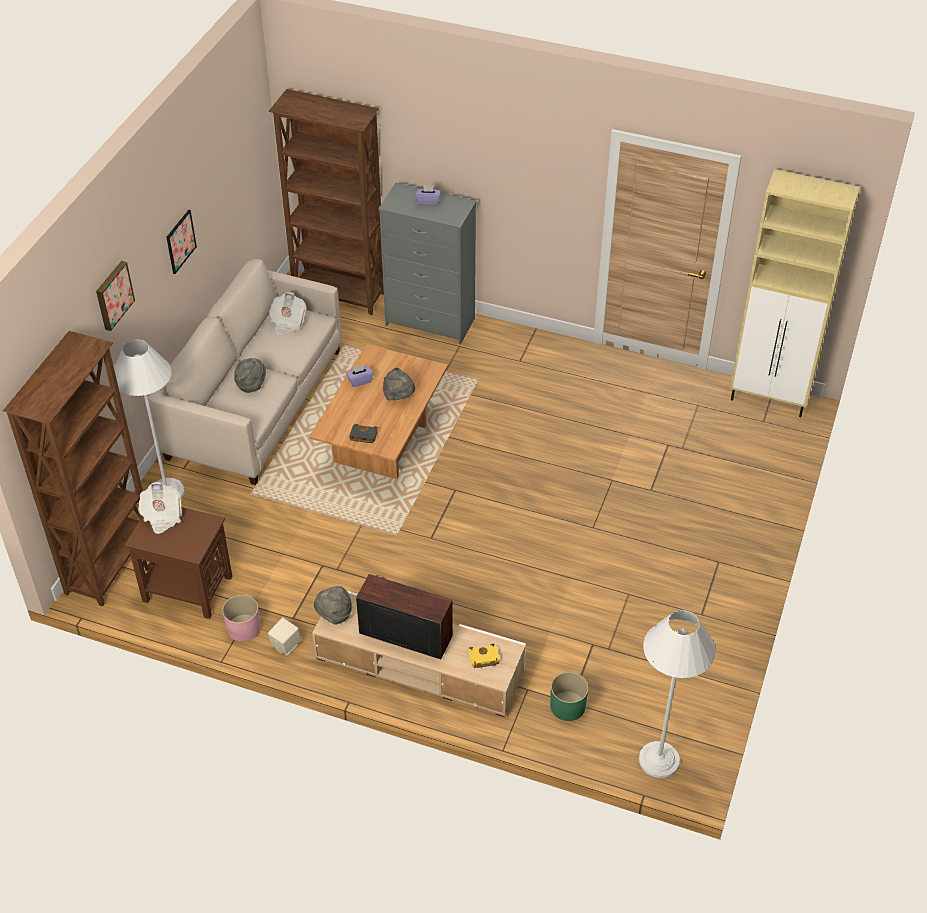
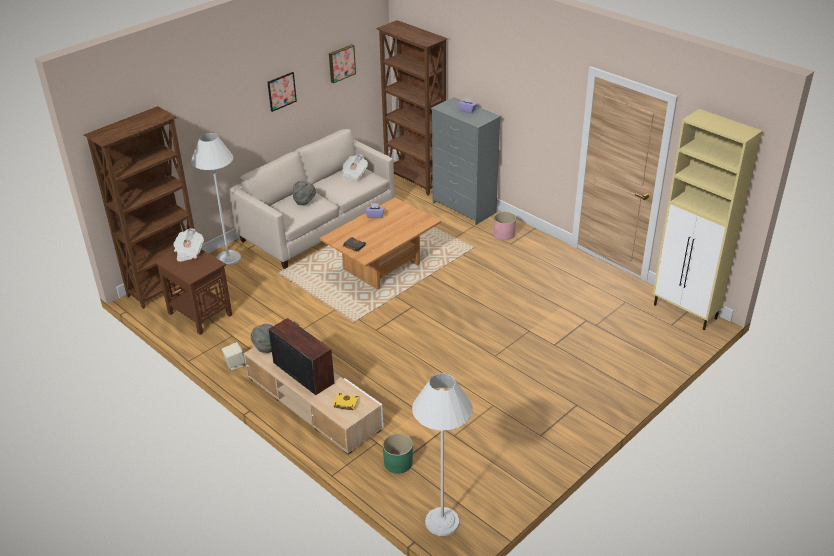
camera: 25 degrees right, 10 degrees down
picture [96,261,135,331] -> picture moved to [329,44,356,83]
pink planter [222,595,261,642] -> pink planter moved to [494,212,516,240]
grey hat [383,368,415,400] -> none

